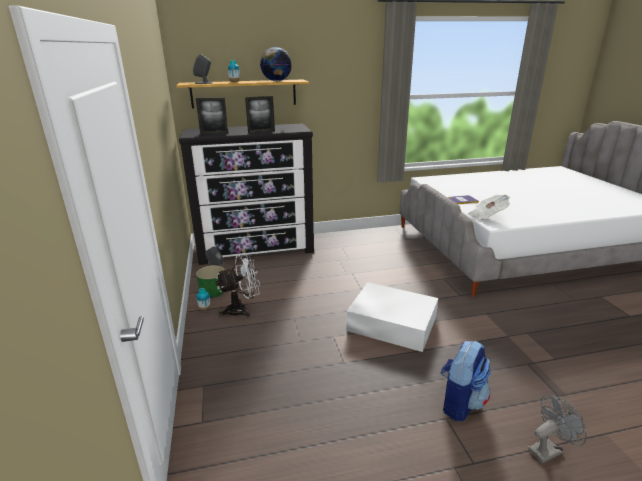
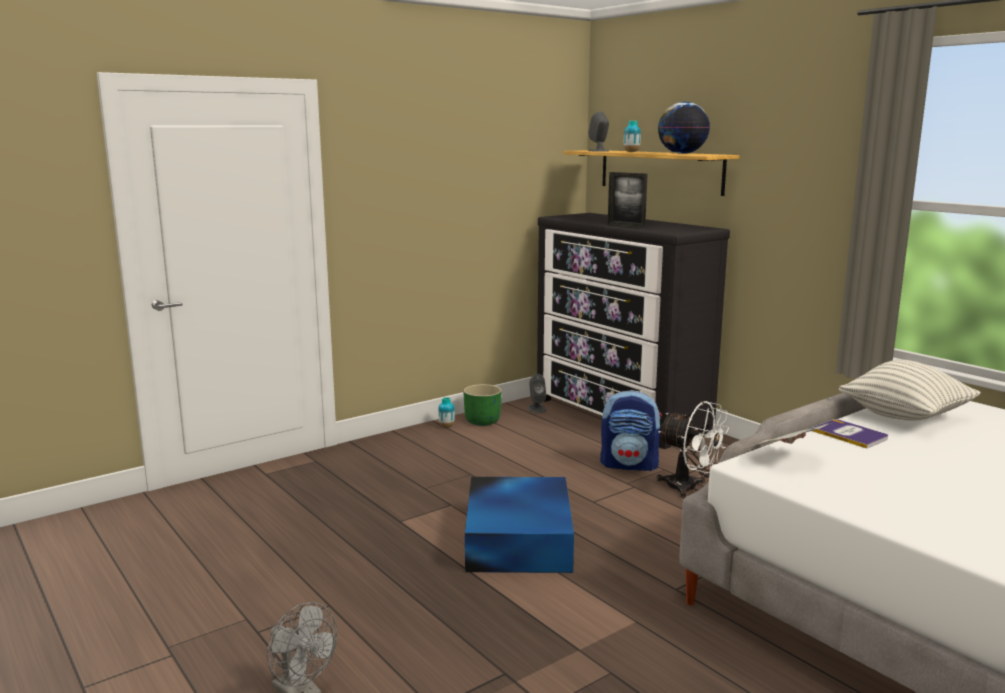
camera: 65 degrees right, 10 degrees down
picture frame [196,98,228,134] -> none
white fan [216,253,260,317] -> white fan moved to [657,401,729,498]
white storage box [346,282,438,352] -> blue storage box [465,477,574,573]
backpack [441,341,491,421] -> backpack moved to [600,390,662,471]
none -> pillow [839,360,981,421]

